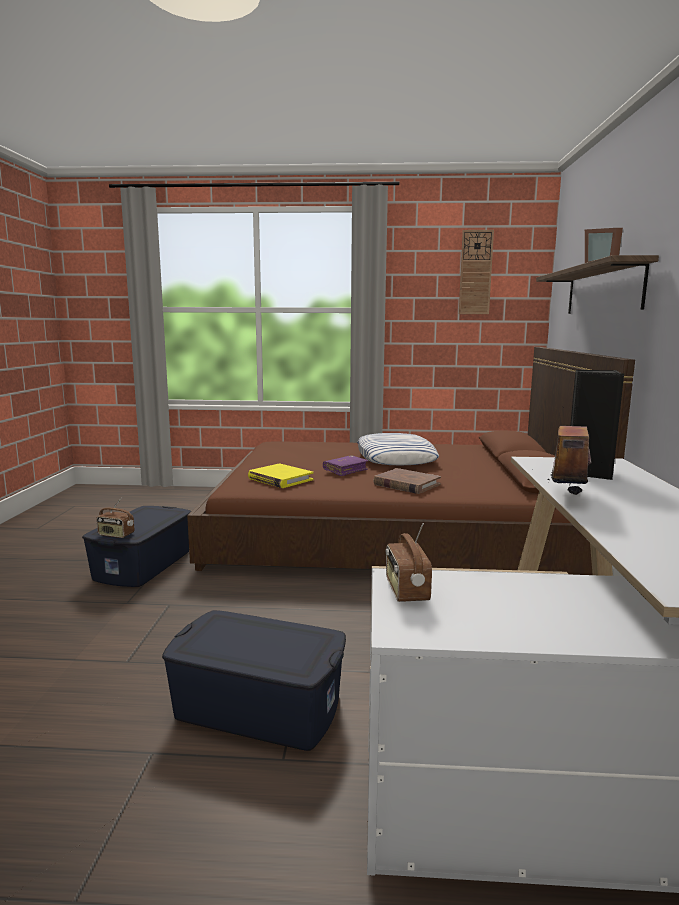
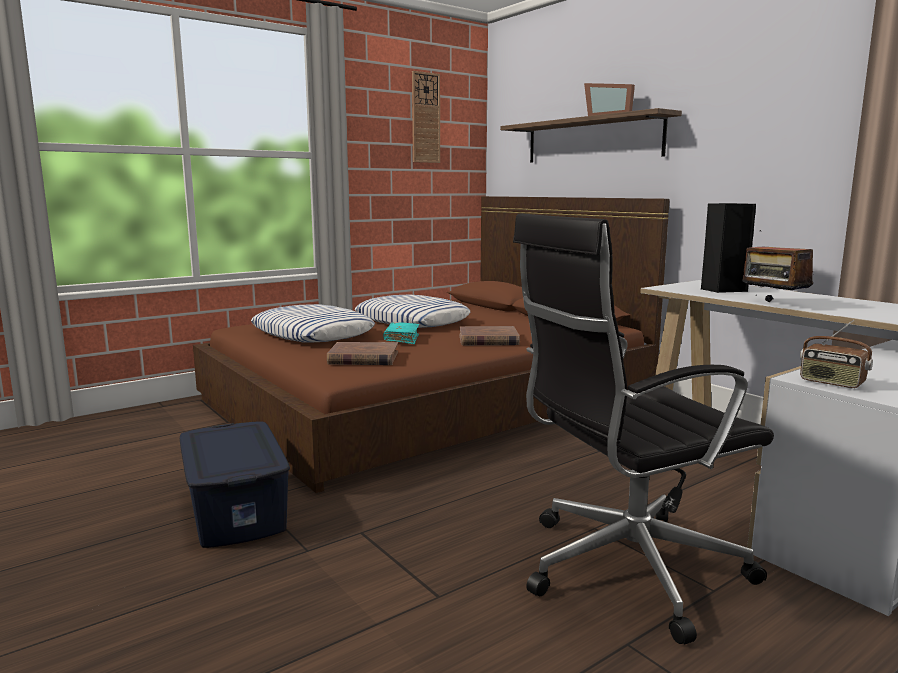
camera: 40 degrees left, 0 degrees up
radio [96,497,134,538] -> none
blue storage box [162,610,346,751] -> black office chair [513,213,774,644]
yellow book [248,463,314,488] -> brown book [327,342,398,365]
purple book [323,455,368,476] -> turquoise book [383,322,420,344]
none -> pillow [251,304,375,343]

